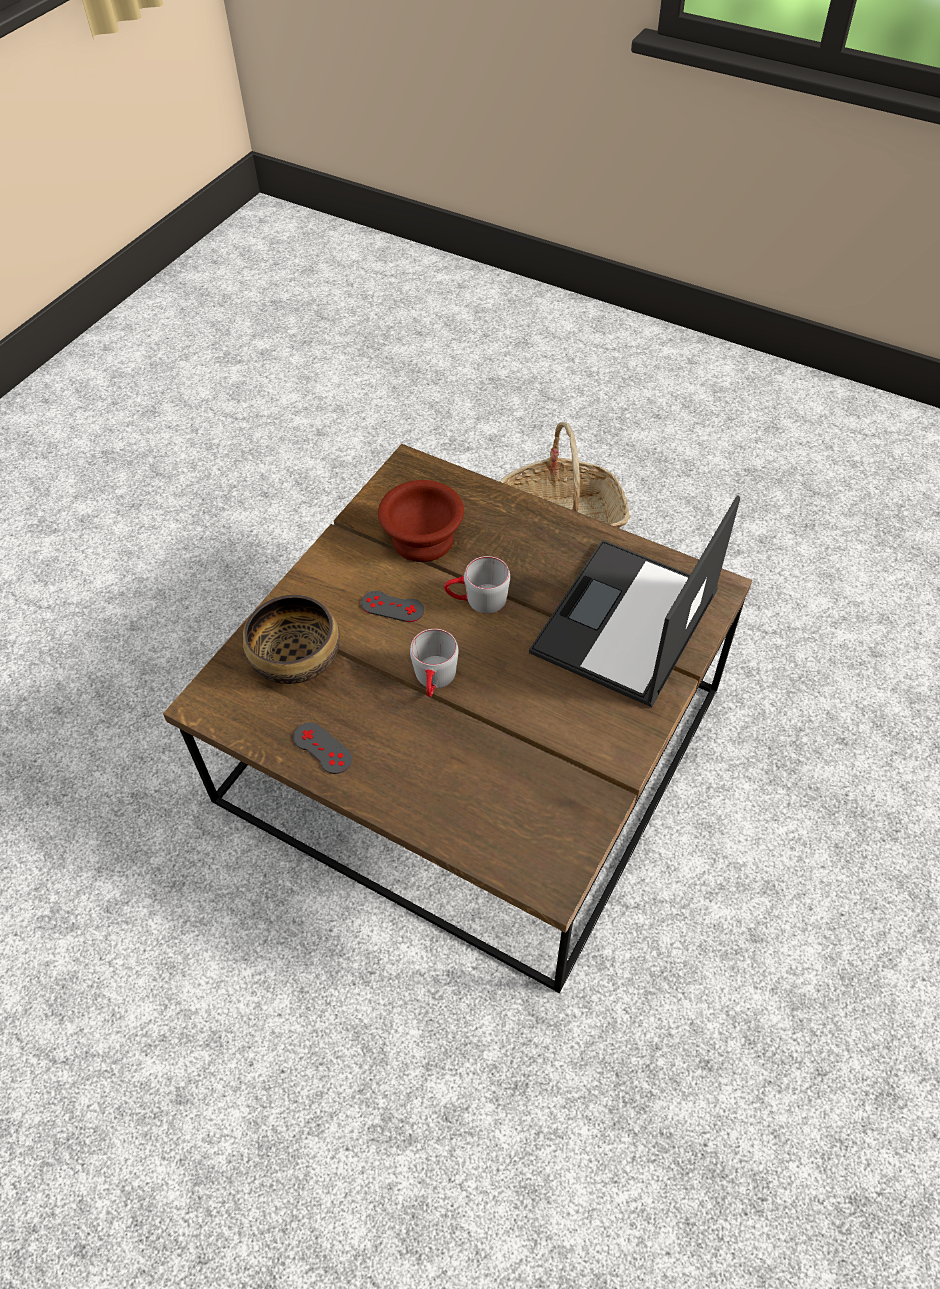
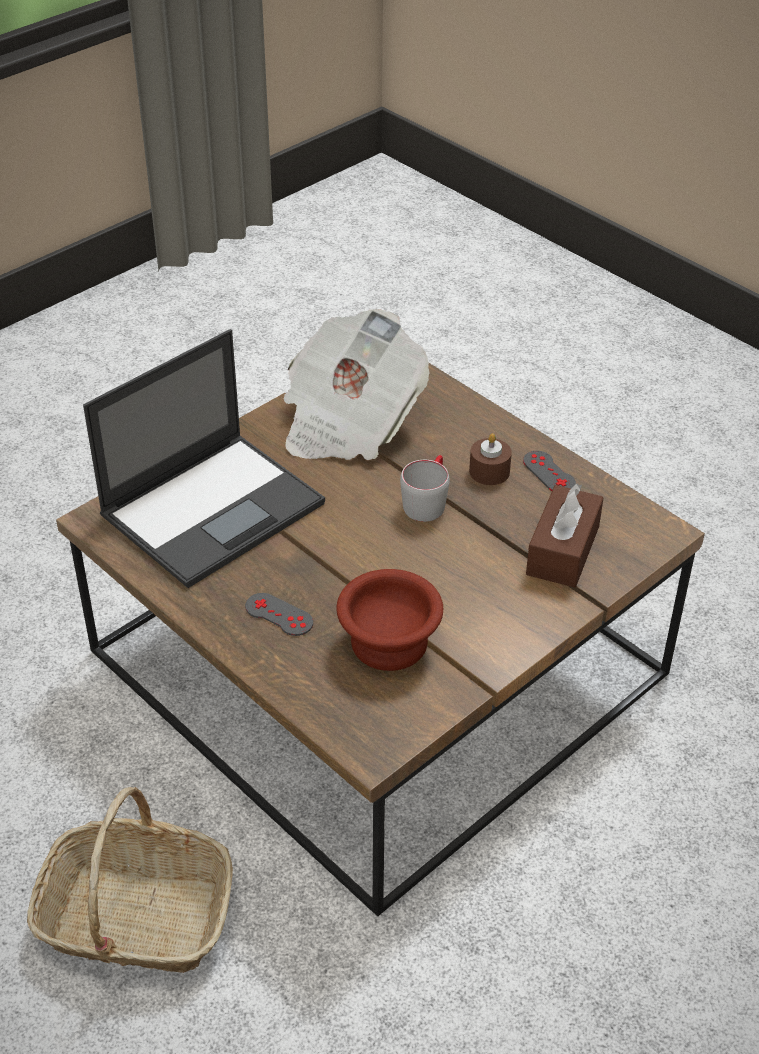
camera: 165 degrees left, 10 degrees down
bowl [243,595,340,684] -> brown tissue box [526,484,604,588]
grey game controller [361,591,424,622] -> grey game controller moved to [245,593,313,636]
grey mug [444,556,510,614] -> none
none -> newspaper [283,309,430,460]
none -> brown candle [469,433,512,485]

